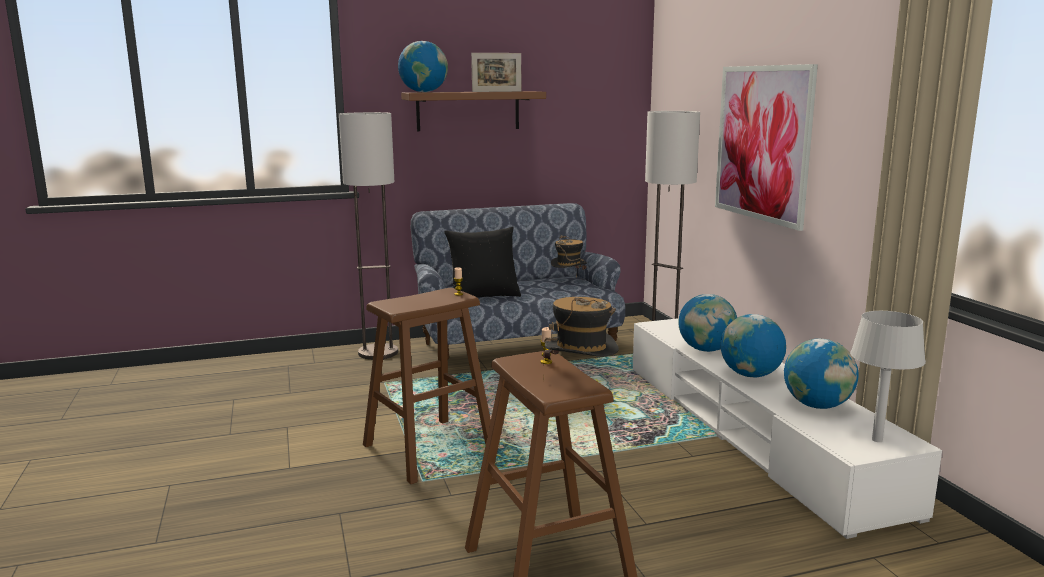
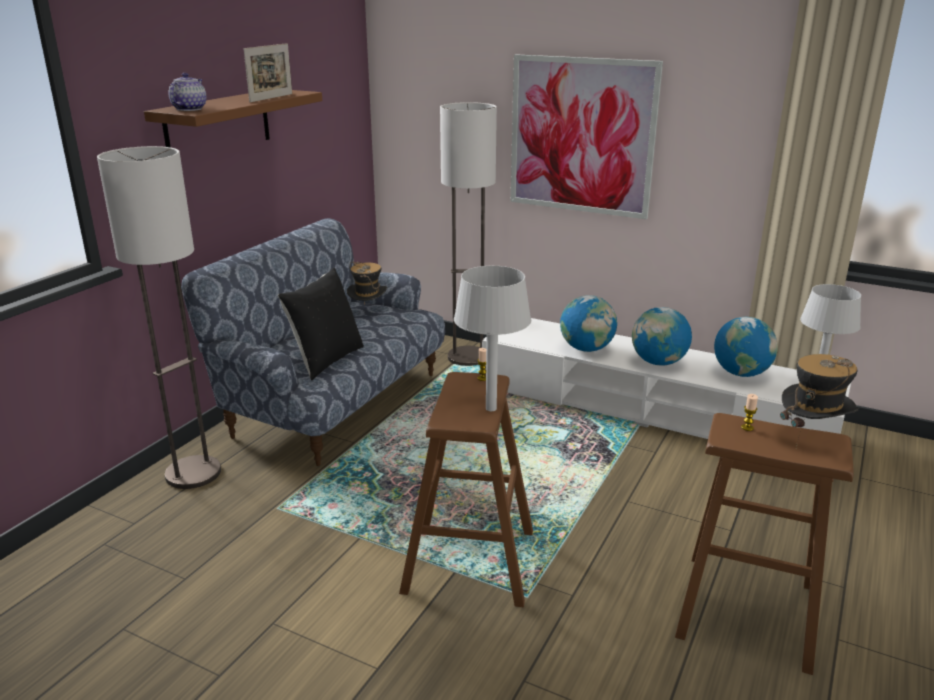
camera: 45 degrees left, 10 degrees up
globe [398,41,448,92] -> teapot [168,73,206,111]
none -> grey table lamp [454,266,531,411]

